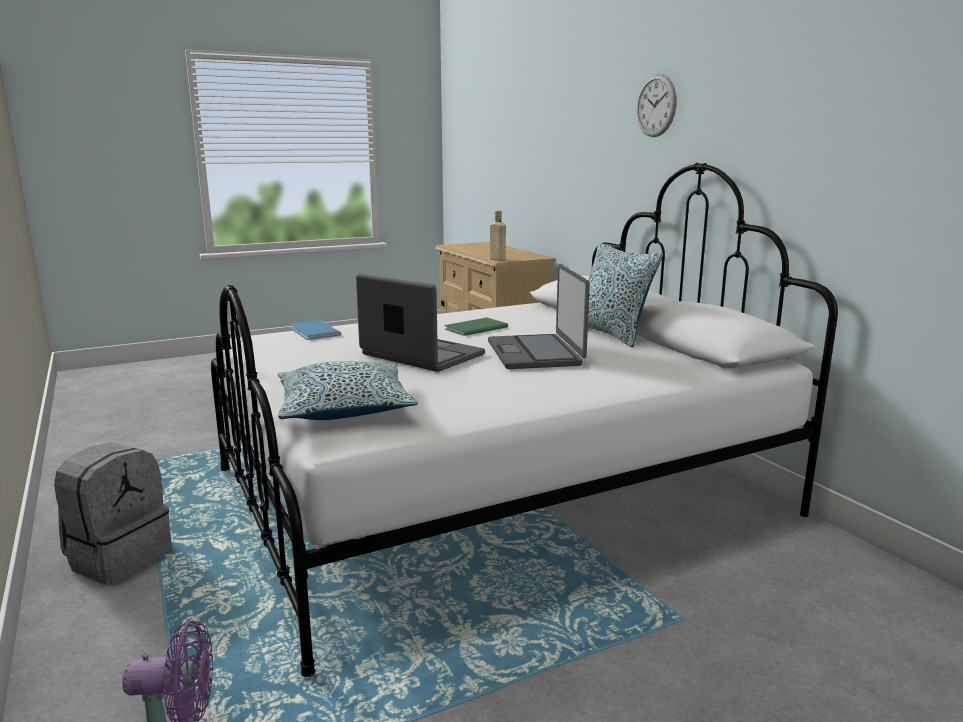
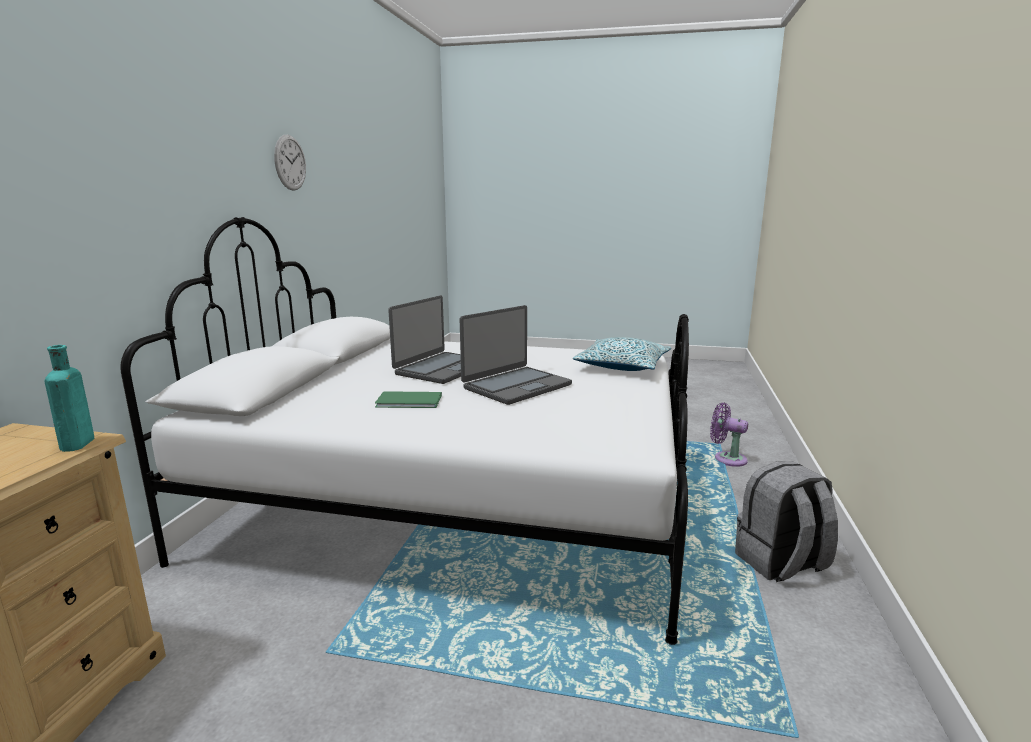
camera: 140 degrees left, 0 degrees up
blue book [289,320,341,340] -> none
laptop [356,274,485,372] -> laptop turned 120 degrees counterclockwise [460,305,572,405]
beige bottle [490,211,506,261] -> turquoise bottle [44,345,94,452]
pillow [588,243,663,347] -> none
wall clock [636,74,677,137] -> wall clock moved to [274,135,306,191]

